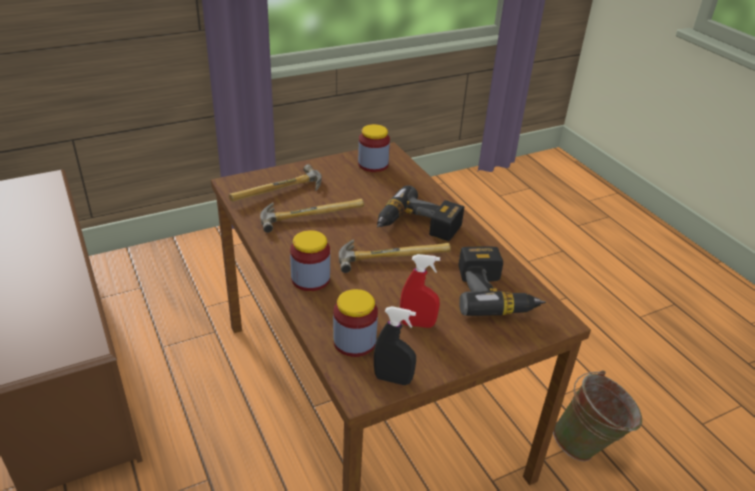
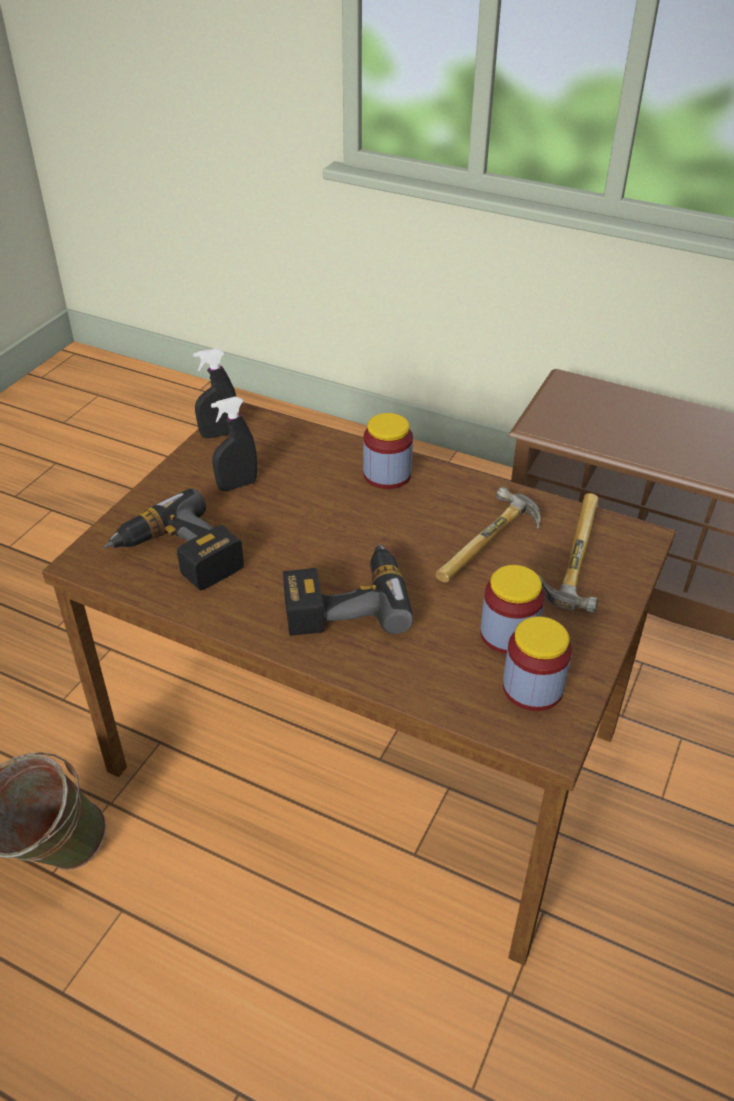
camera: 145 degrees right, 5 degrees up
jar [333,289,378,357] -> jar moved to [480,565,545,654]
hammer [339,239,451,273] -> none
red spray bottle [400,254,440,328] -> black spray bottle [211,397,257,491]

